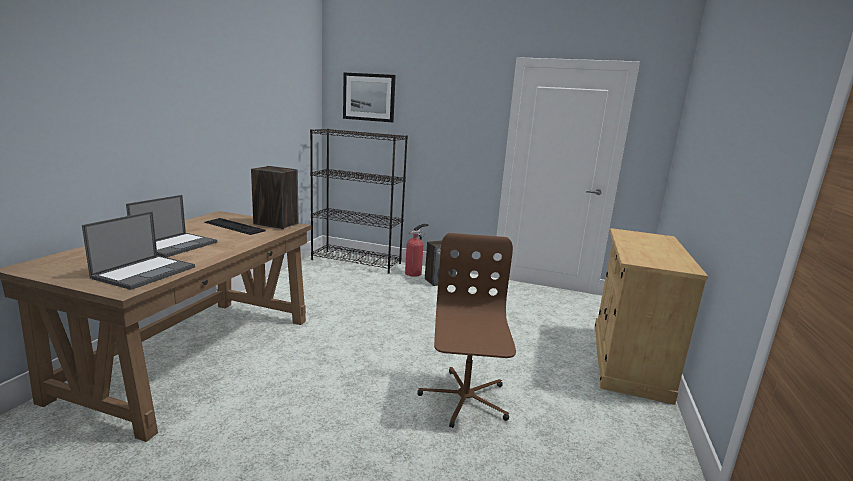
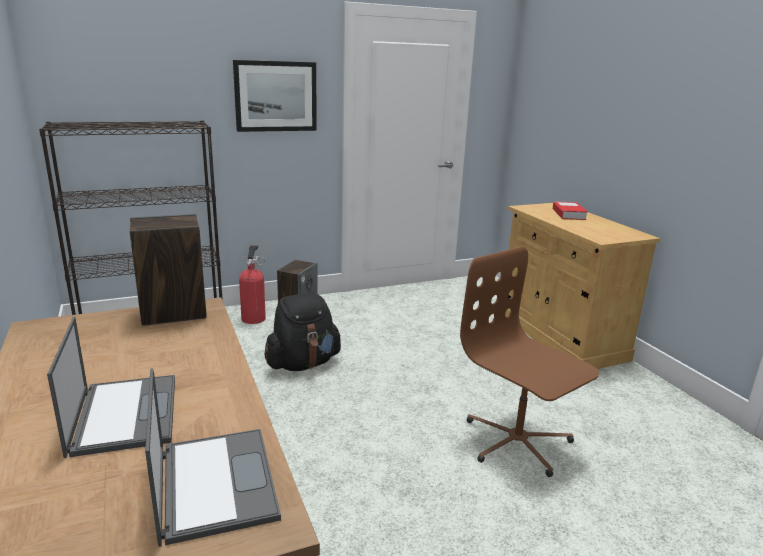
camera: 40 degrees left, 5 degrees up
keyboard [204,218,266,235] -> none
picture [343,73,396,122] -> picture moved to [233,60,317,132]
none -> black backpack [265,293,341,371]
none -> book [553,201,588,220]

